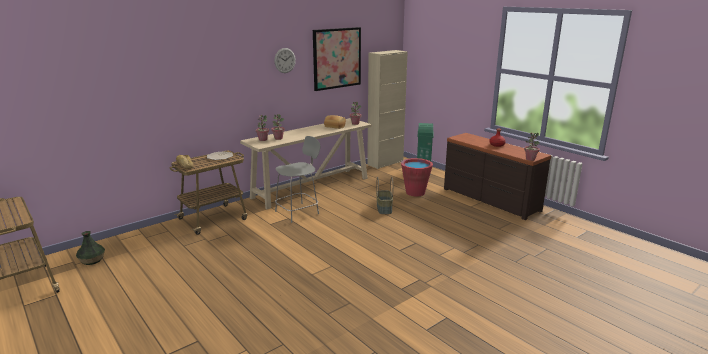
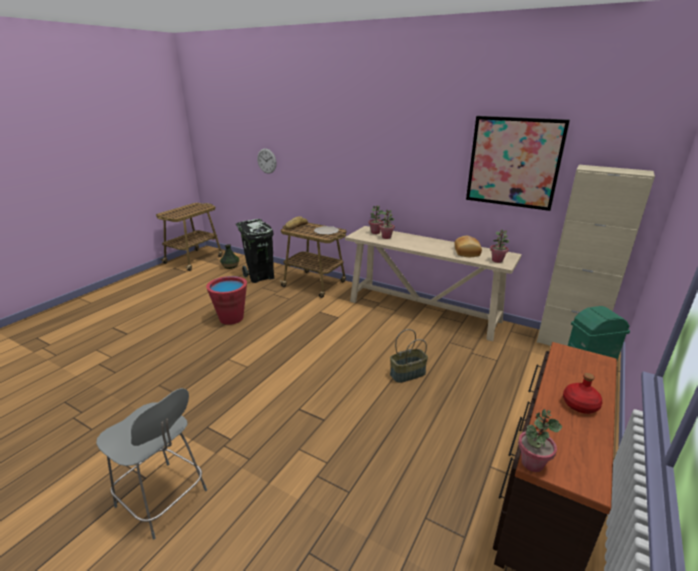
camera: 70 degrees right, 5 degrees up
wall clock [274,48,296,73] -> wall clock moved to [257,148,277,174]
grey chair [275,136,320,223] -> grey chair moved to [96,388,207,540]
red bucket [401,158,433,196] -> red bucket moved to [206,276,247,325]
none -> black trash can [236,219,274,283]

